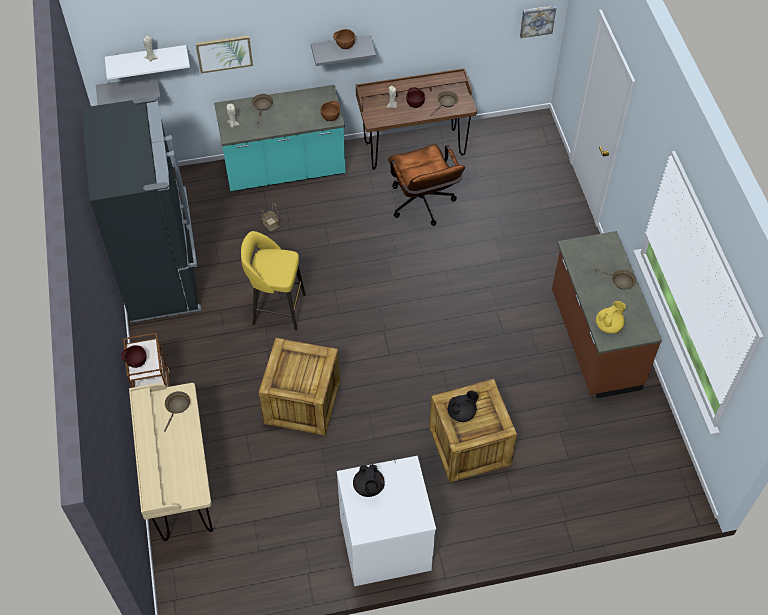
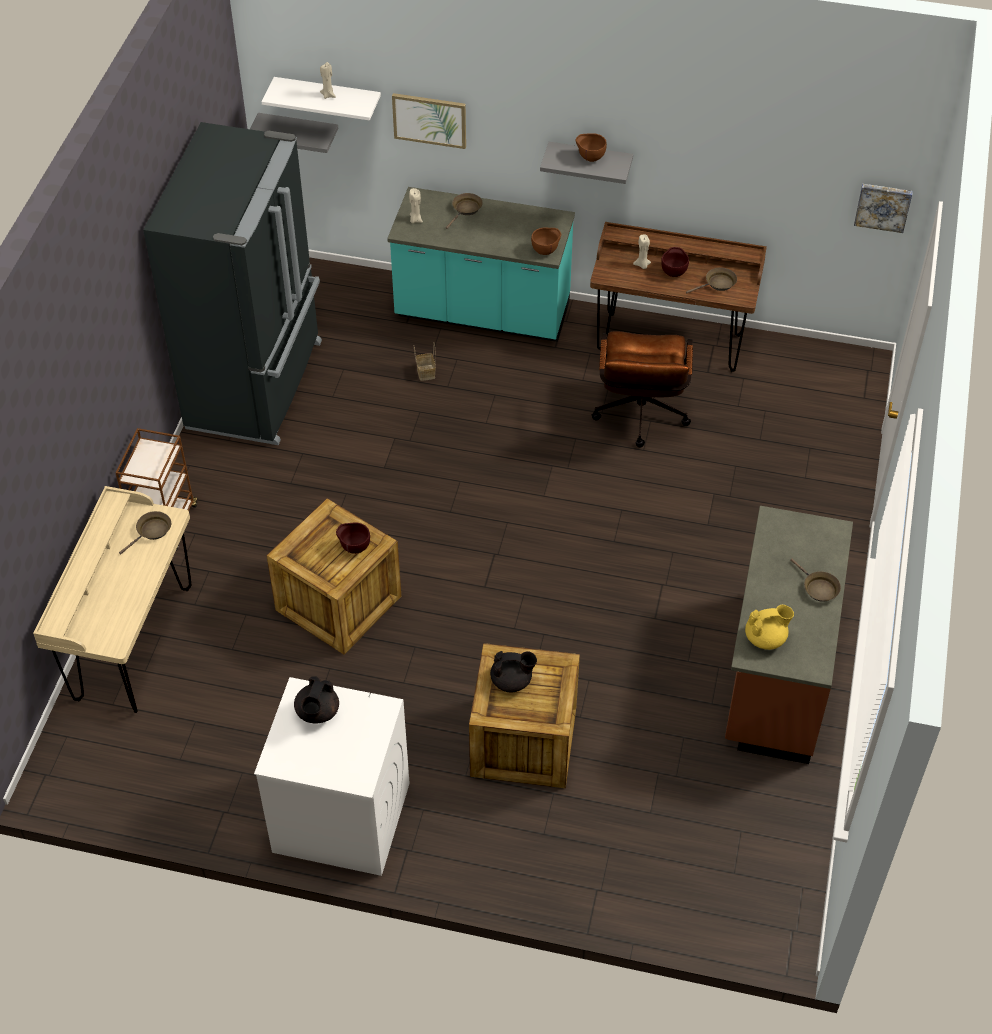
camera: 25 degrees right, 5 degrees down
brown bowl [121,345,147,368] -> brown bowl moved to [336,522,370,554]
yellow stool [241,231,306,331] -> none

